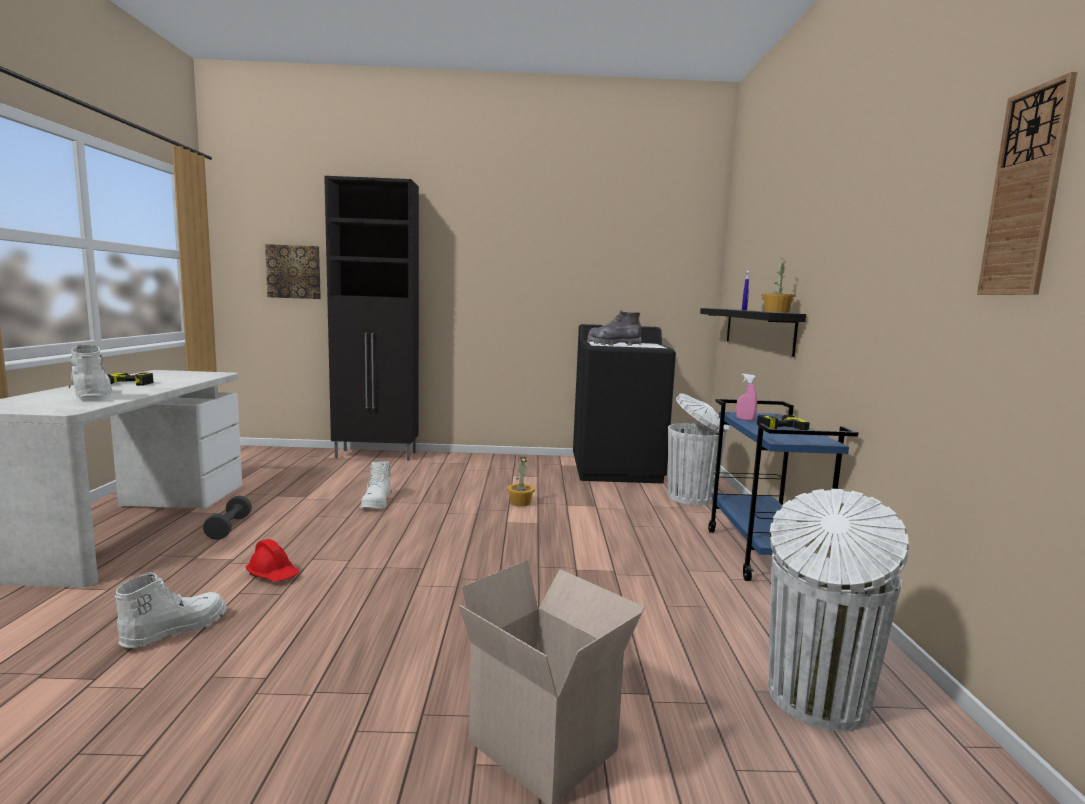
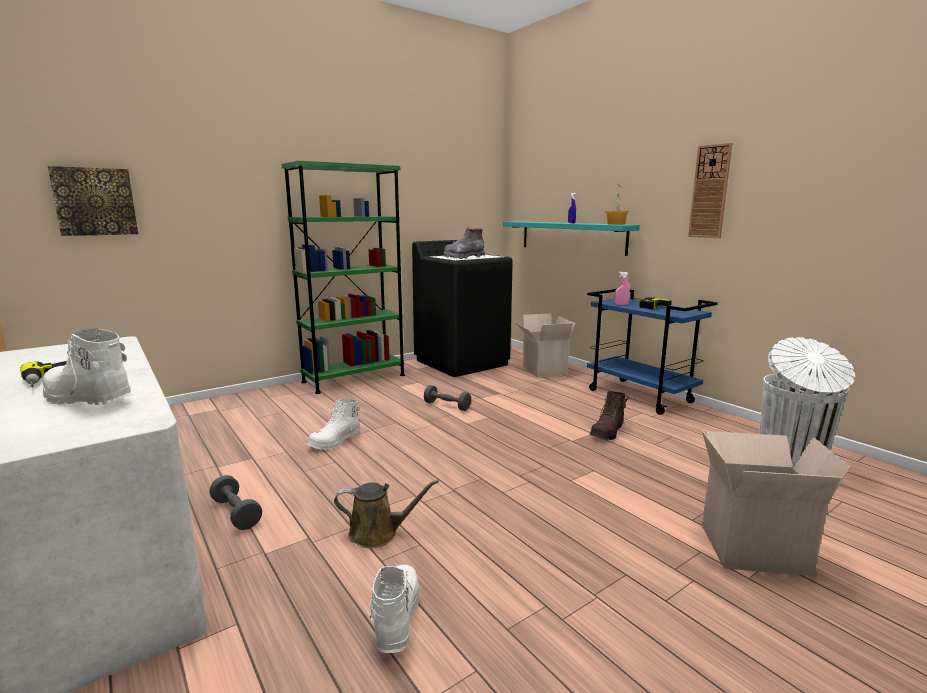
camera: 35 degrees left, 5 degrees up
red hard hat [246,539,300,582] -> brown watering can [334,479,439,548]
black cabinet [324,176,419,461] -> none
white boot [360,461,392,509] -> white boot turned 75 degrees clockwise [307,399,360,450]
potted plant [507,457,535,507] -> grey dumbbell [424,385,471,411]
white trash can [668,393,730,505] -> cardboard box [515,313,575,378]
black shelf [700,308,806,357] -> turquoise shelf [503,221,640,256]
wall clock [977,72,1078,295] -> wall clock moved to [688,143,732,238]
none -> green bookcase [281,161,405,394]
none -> brown boot [590,391,627,440]

